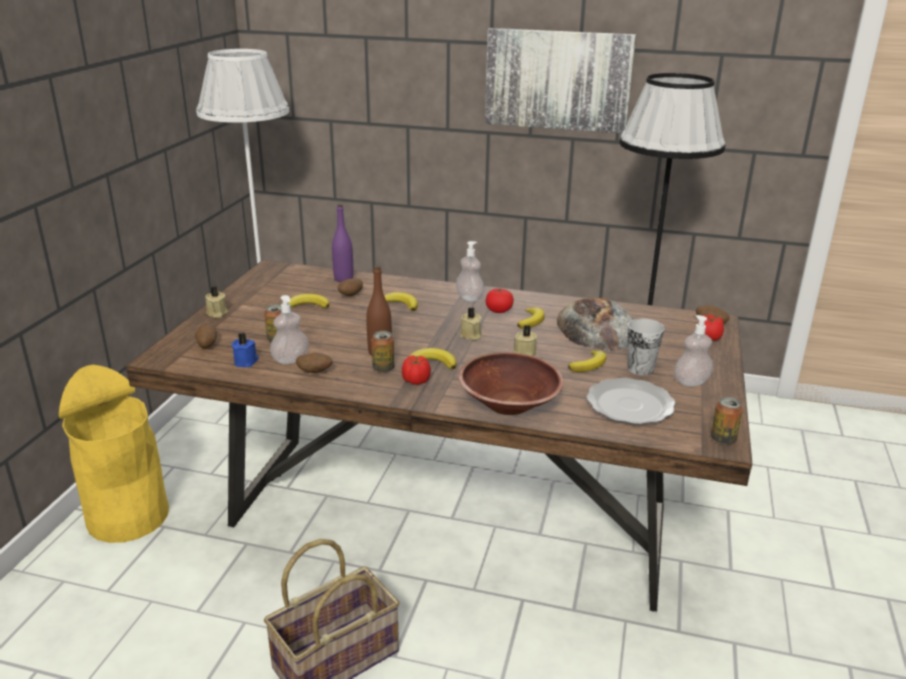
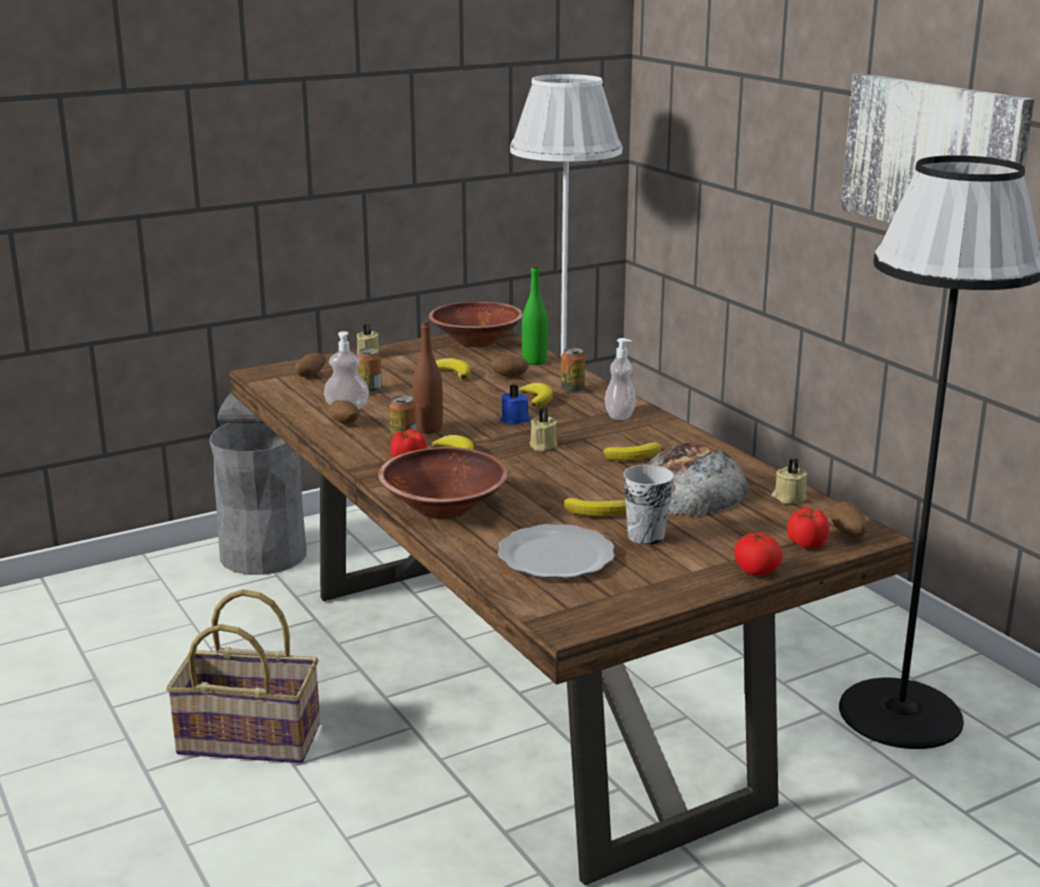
camera: 45 degrees right, 5 degrees down
yellow trash can [59,365,169,543] -> grey trash can [209,393,307,575]
blue candle [231,333,259,367] -> blue candle moved to [500,384,530,425]
purple bottle [332,204,354,282] -> green bottle [522,265,548,365]
tomato [486,288,514,313] -> tomato moved to [734,531,783,575]
beige candle [512,325,537,356] -> beige candle moved to [771,458,808,504]
soap dispenser [674,315,713,386] -> none
can [711,397,743,445] -> can moved to [561,348,585,393]
none -> brown bowl [429,302,523,347]

